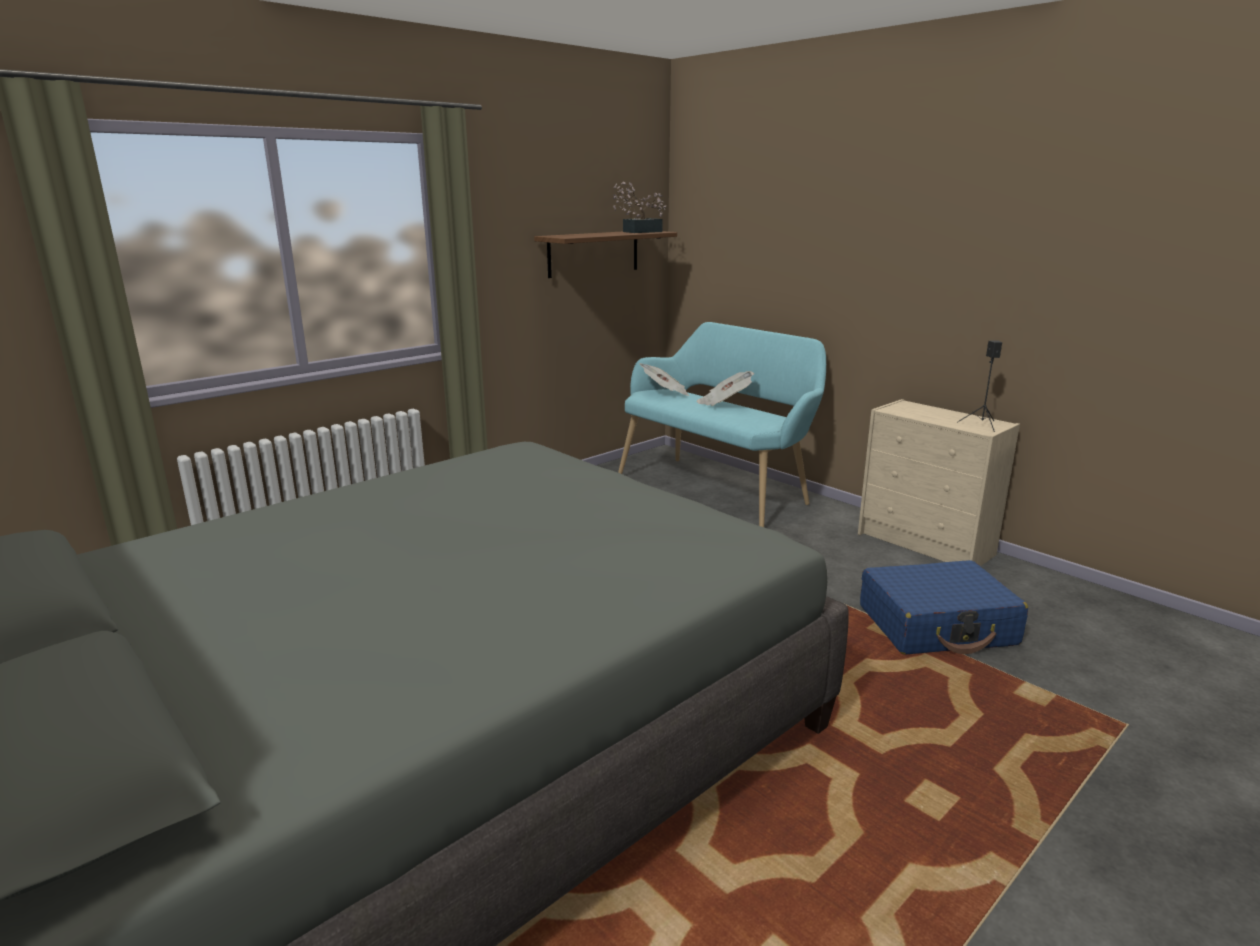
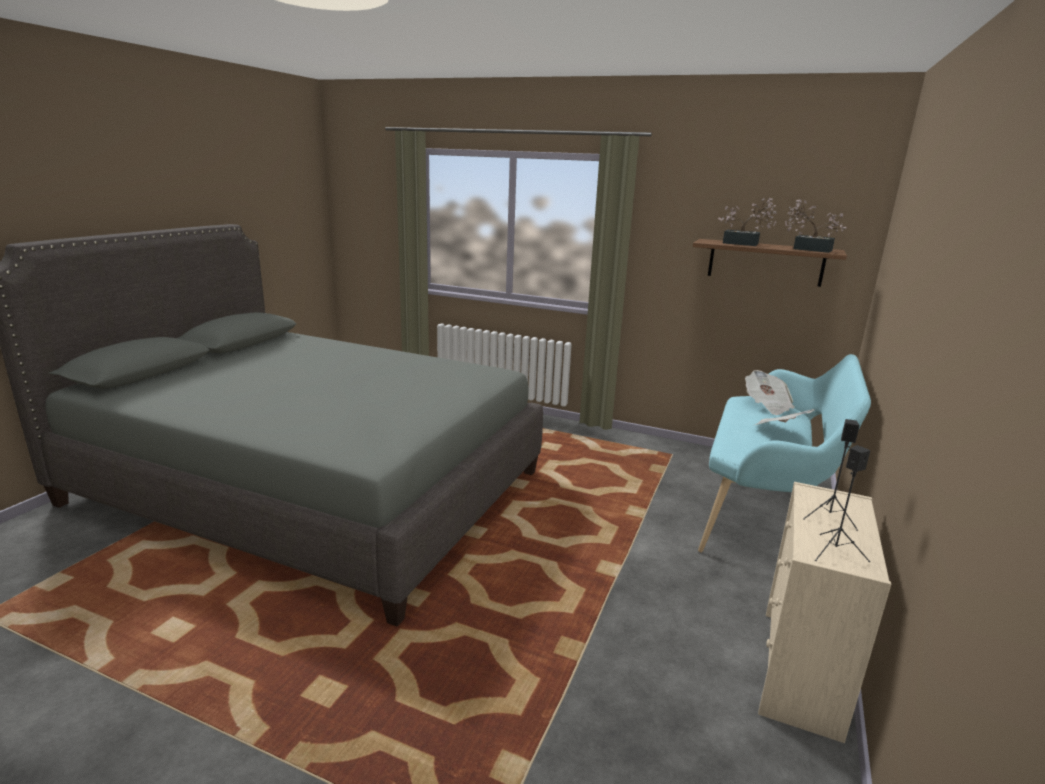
camera: 65 degrees right, 0 degrees up
blue suitcase [860,560,1028,654] -> none
none -> potted plant [718,198,777,246]
none -> black speaker [803,419,860,531]

